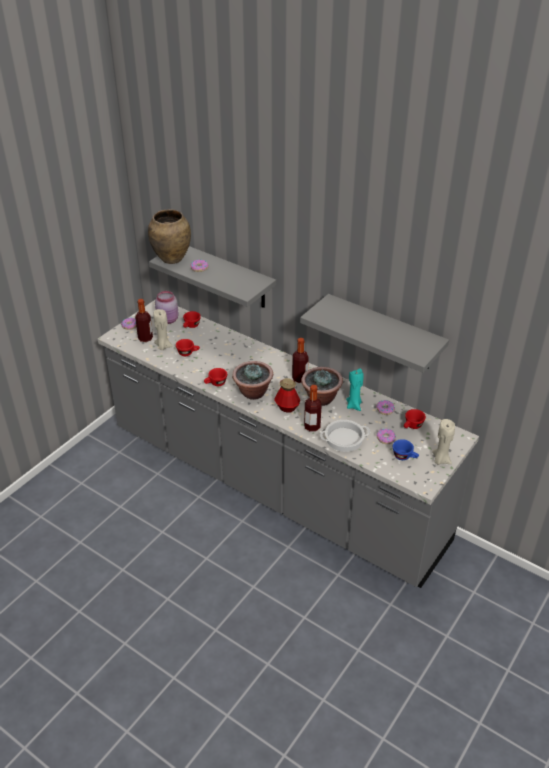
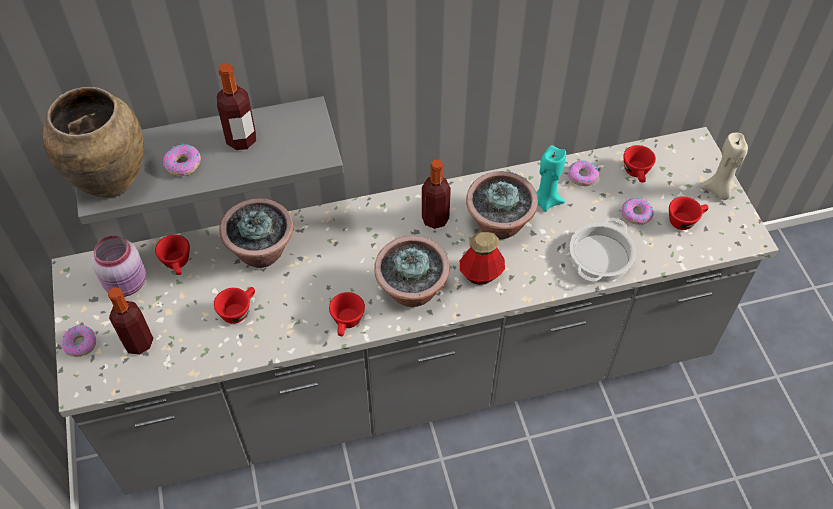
camera: 50 degrees left, 15 degrees up
beige candle [154,309,173,350] -> none
grey shelf [300,294,449,373] -> none
bottle [304,385,321,432] -> bottle moved to [217,63,256,150]
blue cup [393,439,419,460] -> red cup [669,197,709,230]
none -> potted plant [219,198,293,268]

